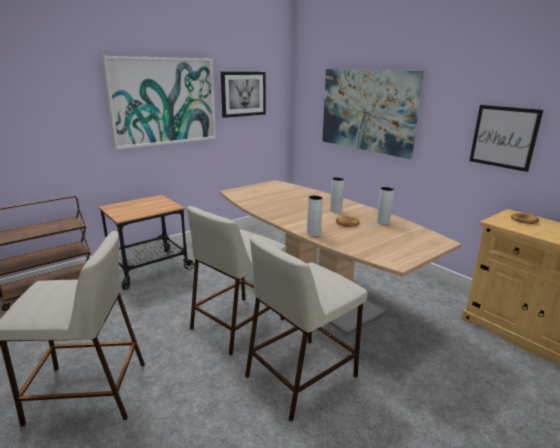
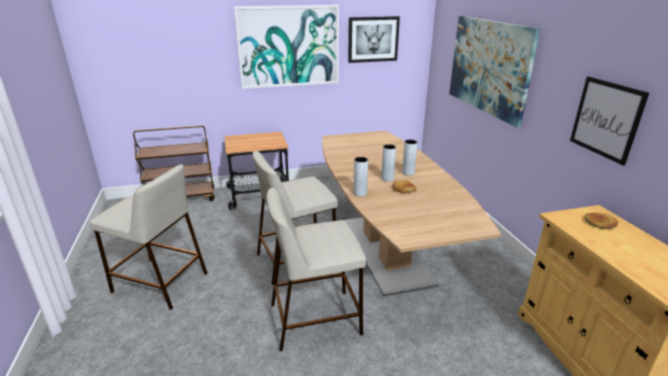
camera: 25 degrees right, 5 degrees up
grey vase [377,187,394,225] -> grey vase moved to [381,144,396,181]

